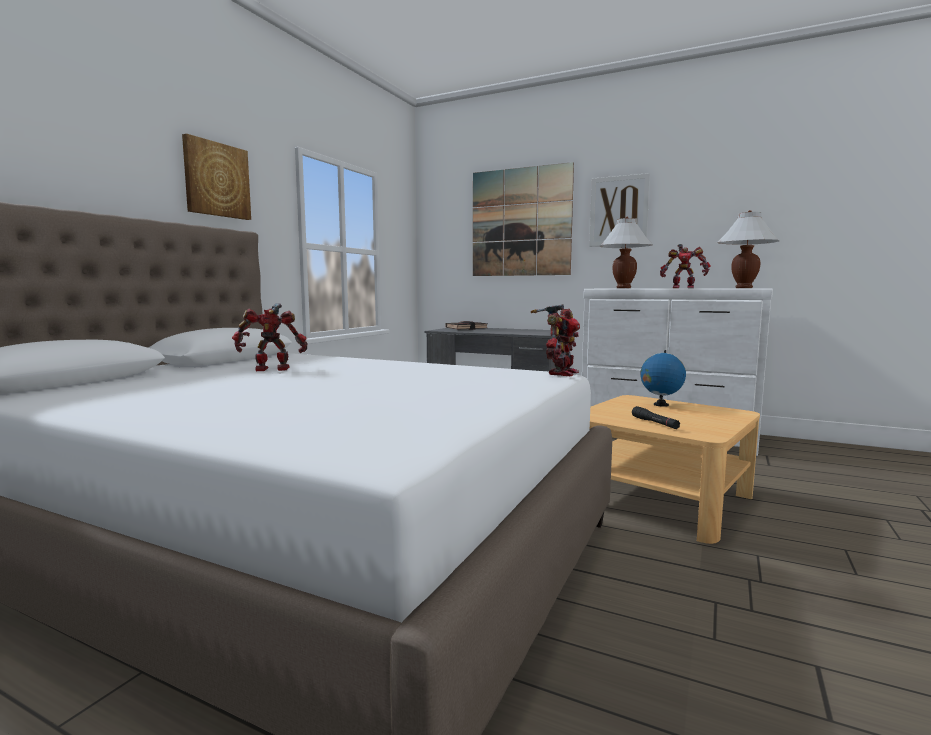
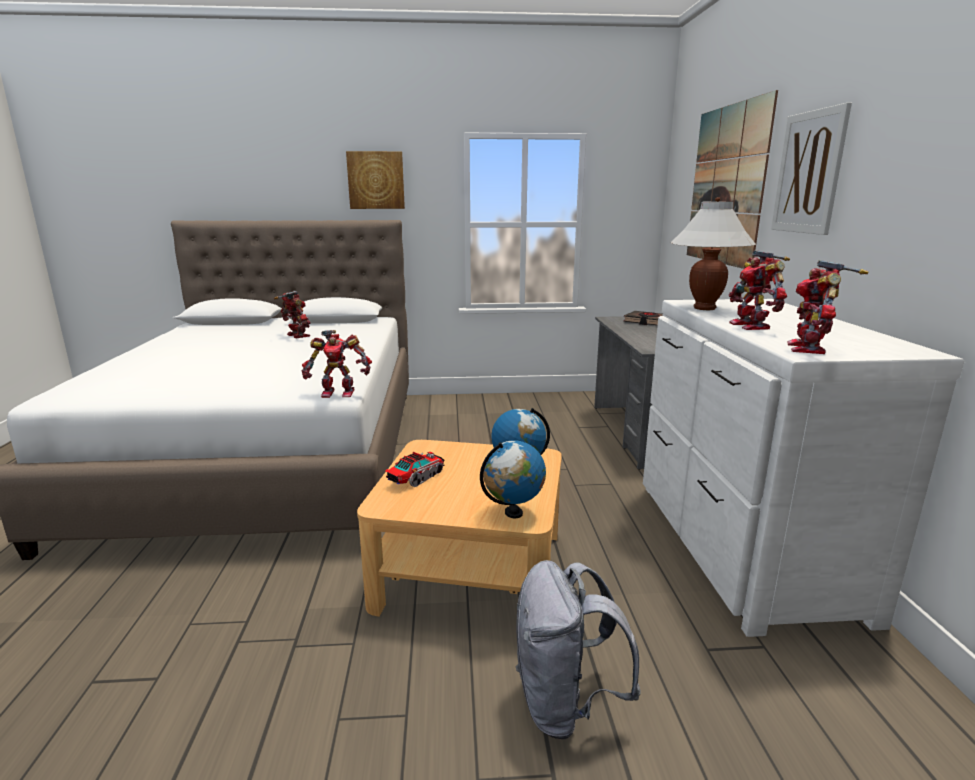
camera: 60 degrees right, 10 degrees up
black flashlight [632,406,680,429] -> toy truck [385,452,445,487]
white table lamp [717,210,780,288] -> toy robot [787,260,868,354]
none -> globe [480,441,546,519]
none -> grey backpack [515,560,641,739]

